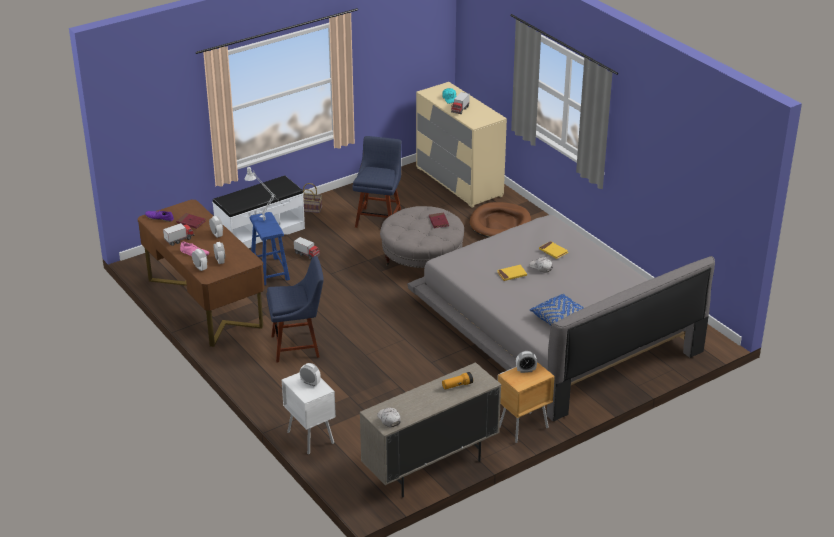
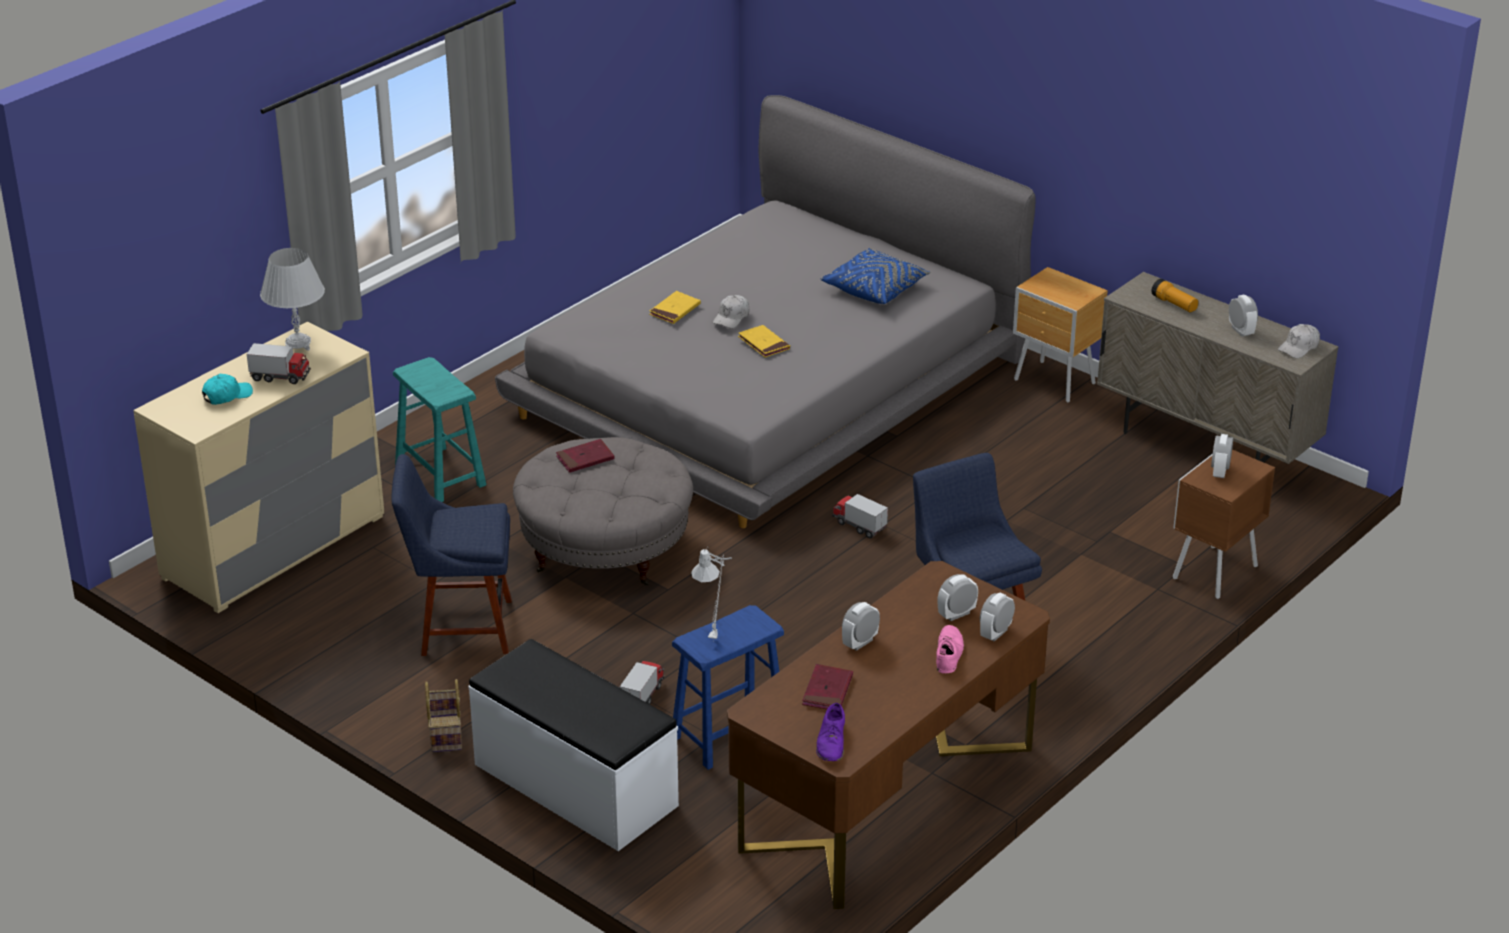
camera: 105 degrees left, 0 degrees up
toy truck [163,223,194,246] -> toy truck moved to [832,494,888,539]
white nightstand [282,372,336,454] -> brown nightstand [1173,450,1275,599]
brown dog bed [470,202,531,237] -> turquoise stool [393,357,487,502]
alarm clock [516,351,537,373] -> alarm clock moved to [1229,295,1258,337]
none -> white table lamp [260,248,325,351]

